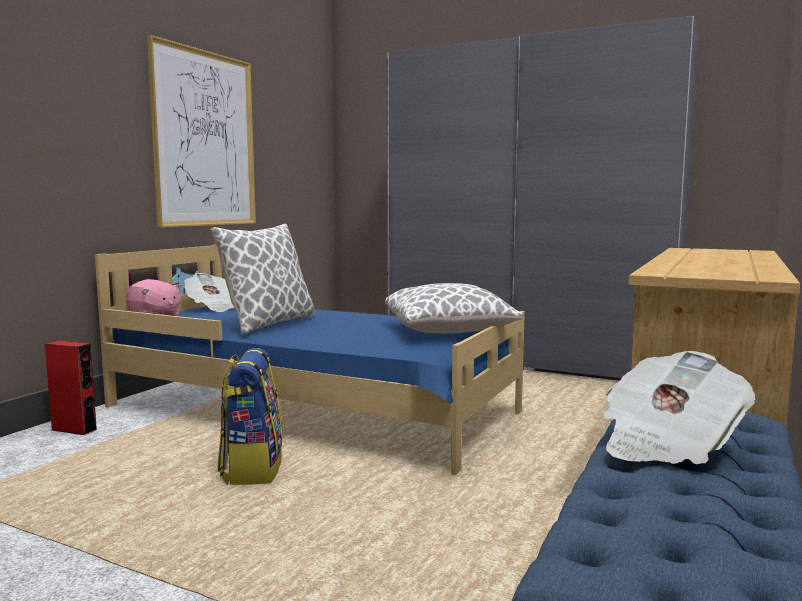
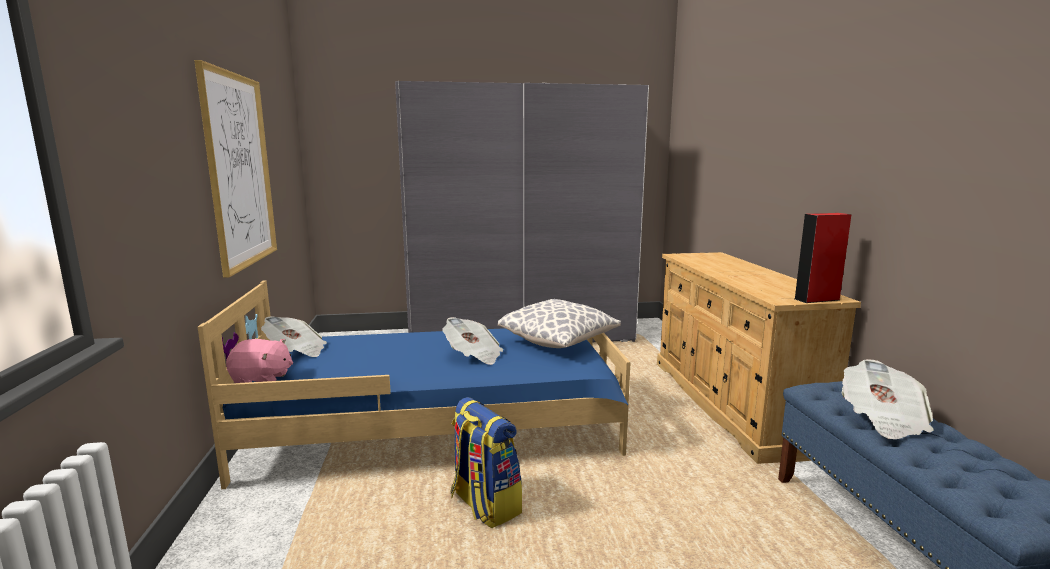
camera: 35 degrees left, 5 degrees up
red speaker [45,341,97,435] -> red speaker moved to [795,213,852,303]
pillow [211,224,315,335] -> none
none -> newspaper [442,317,504,365]

